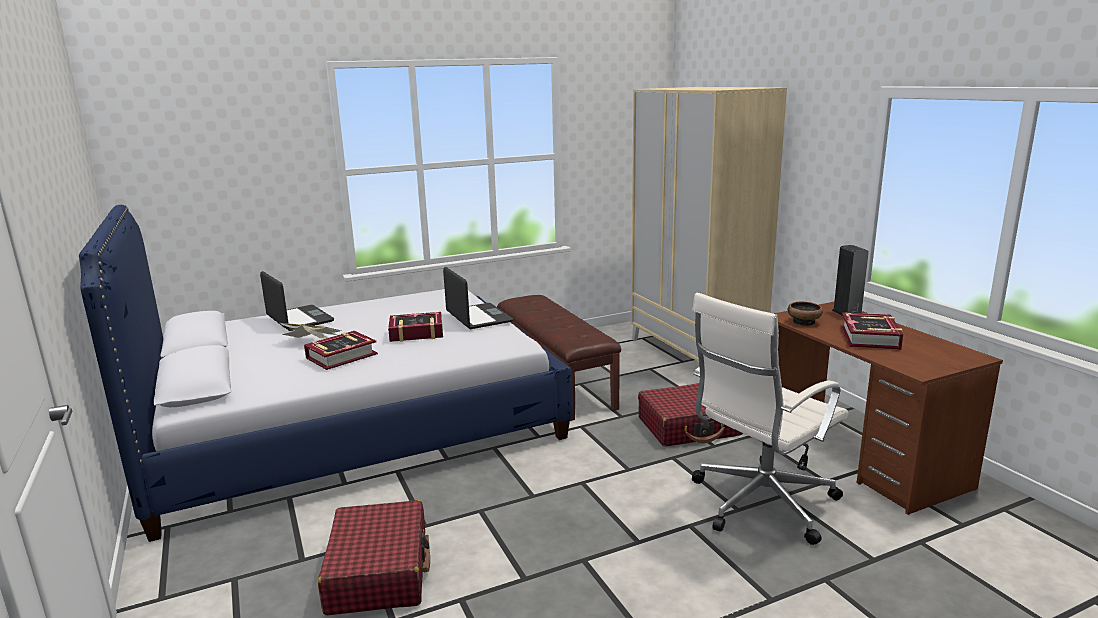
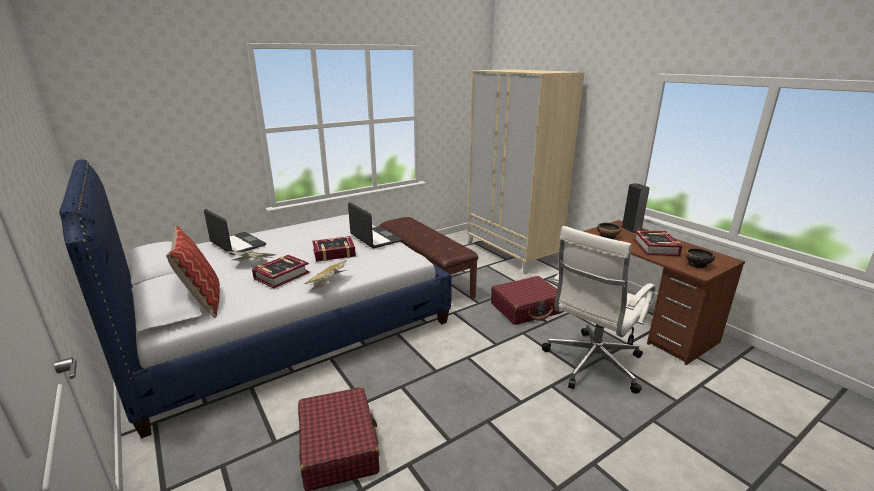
camera: 10 degrees left, 5 degrees up
none -> pillow [166,225,220,318]
none -> book [304,260,347,291]
none -> bowl [685,248,715,268]

